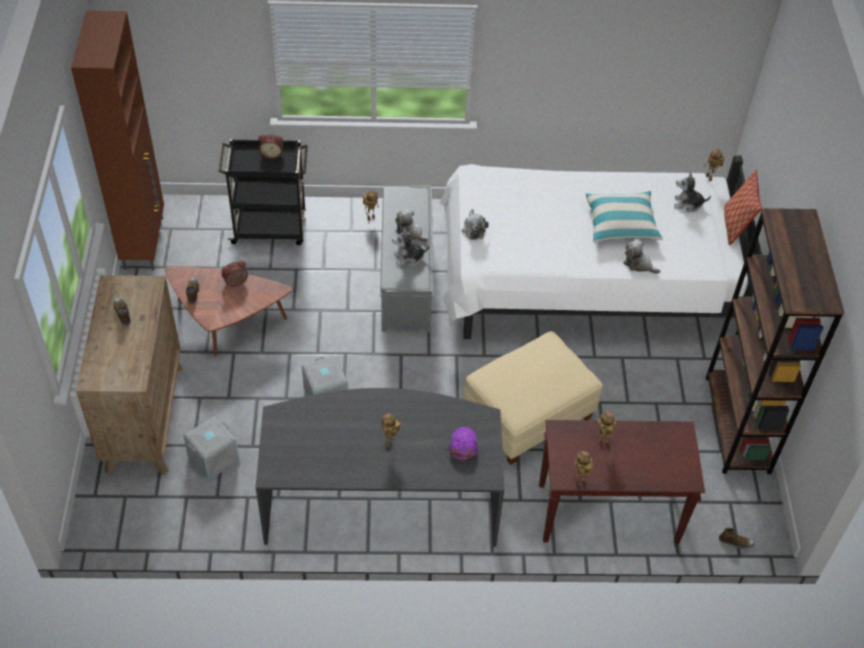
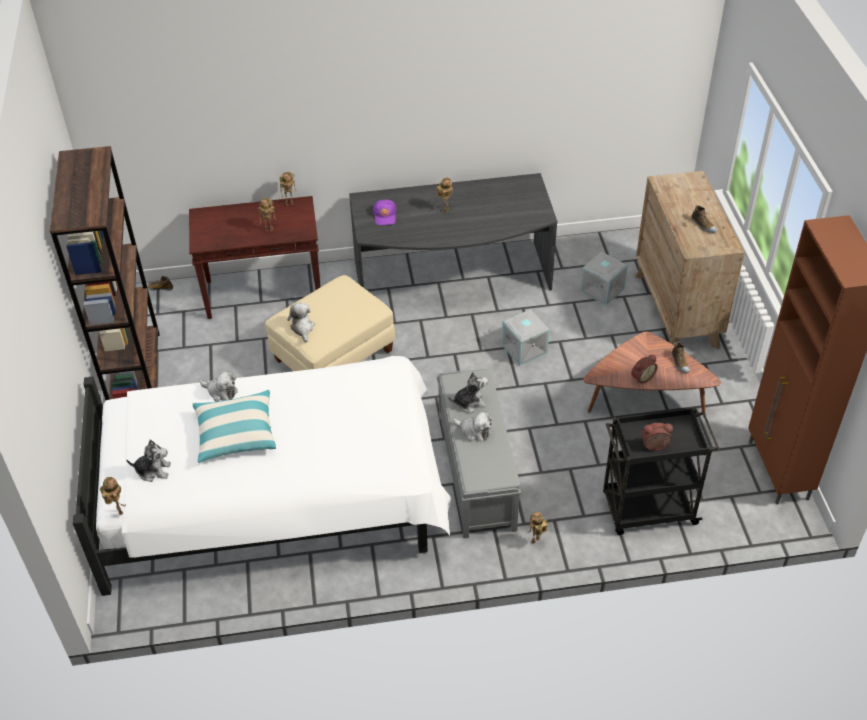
camera: 175 degrees right, 5 degrees down
plush toy [462,209,489,240] -> plush toy moved to [287,303,315,342]
pillow [724,170,762,245] -> none

